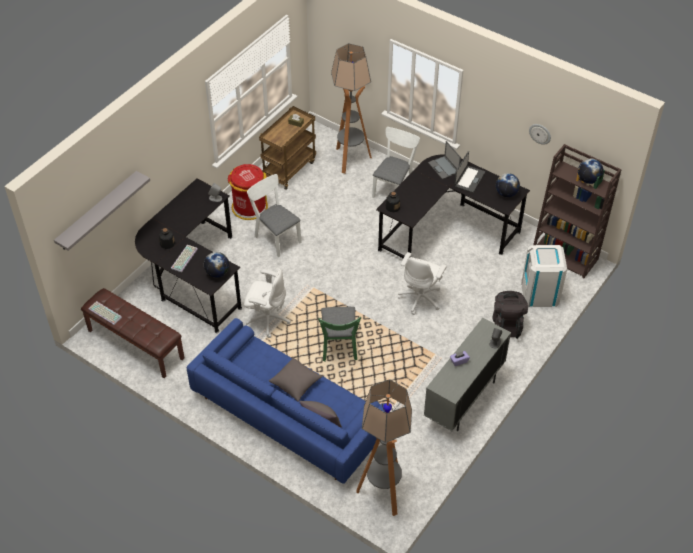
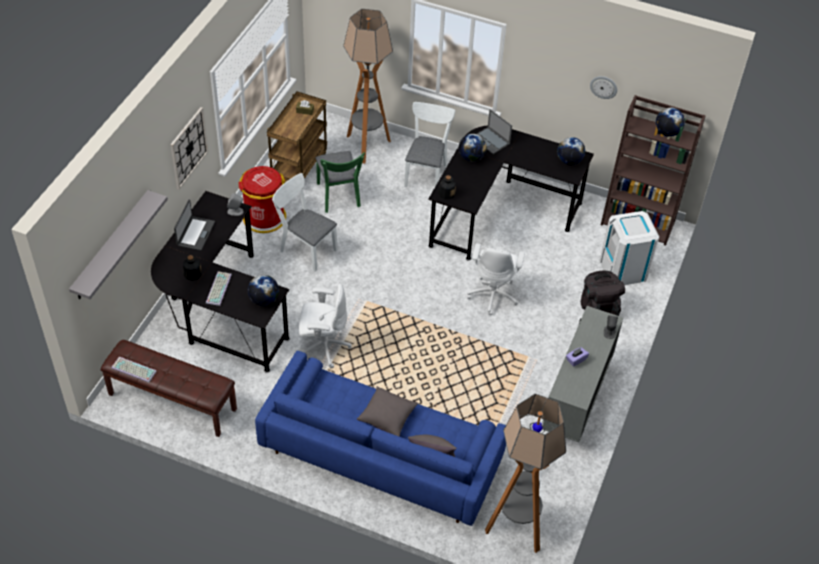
camera: 15 degrees left, 0 degrees up
green chair [318,307,361,361] -> green chair moved to [316,151,365,213]
laptop [454,151,485,193] -> laptop moved to [174,199,215,251]
none -> wall clock [170,107,208,189]
none -> globe [459,134,487,162]

